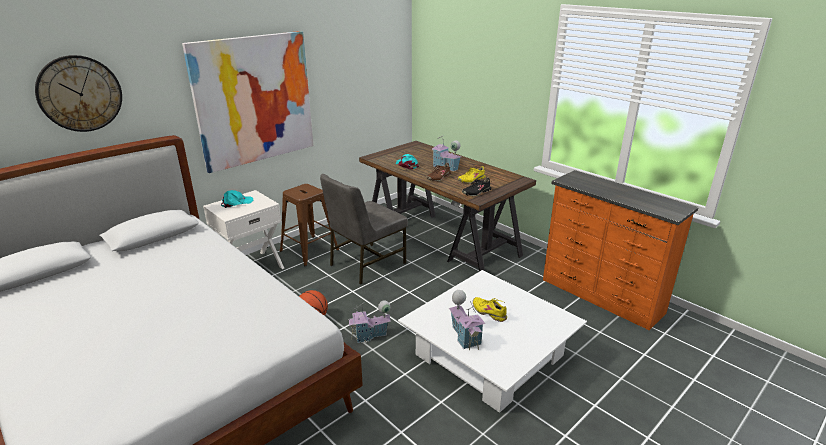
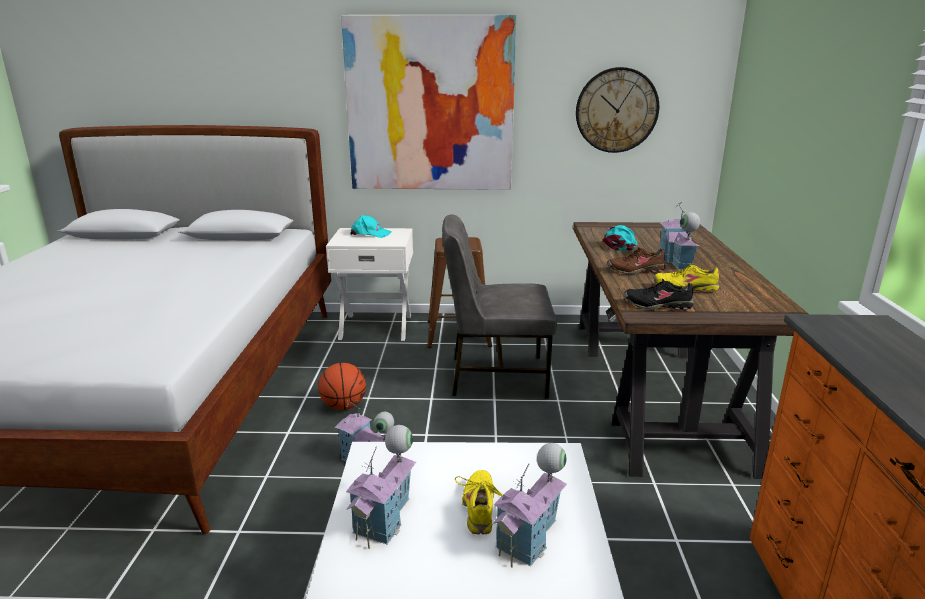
camera: 45 degrees right, 5 degrees down
wall clock [35,55,122,132] -> wall clock moved to [576,67,659,153]
none -> toy house [493,443,567,568]

